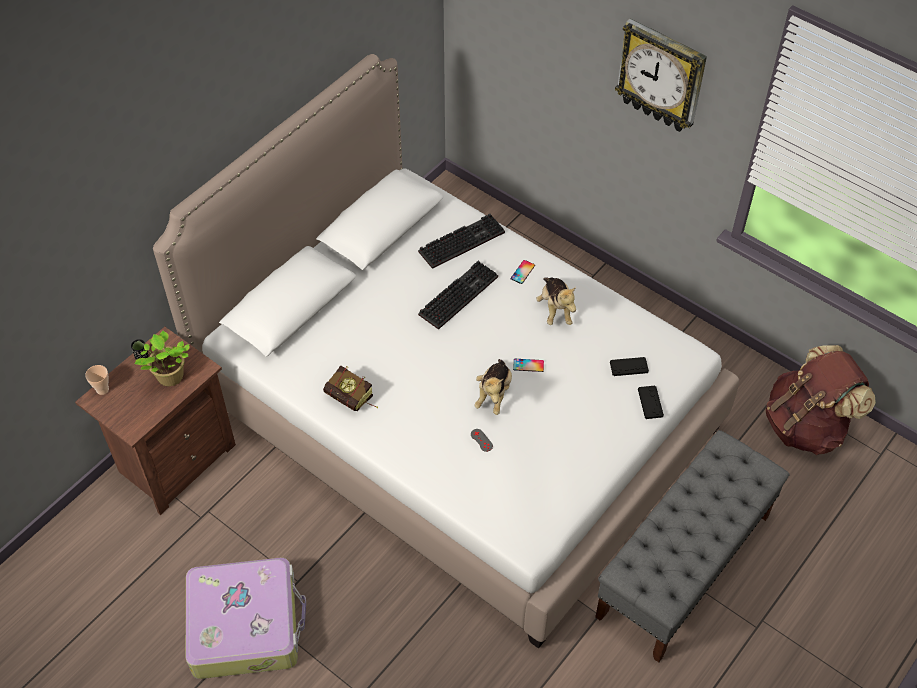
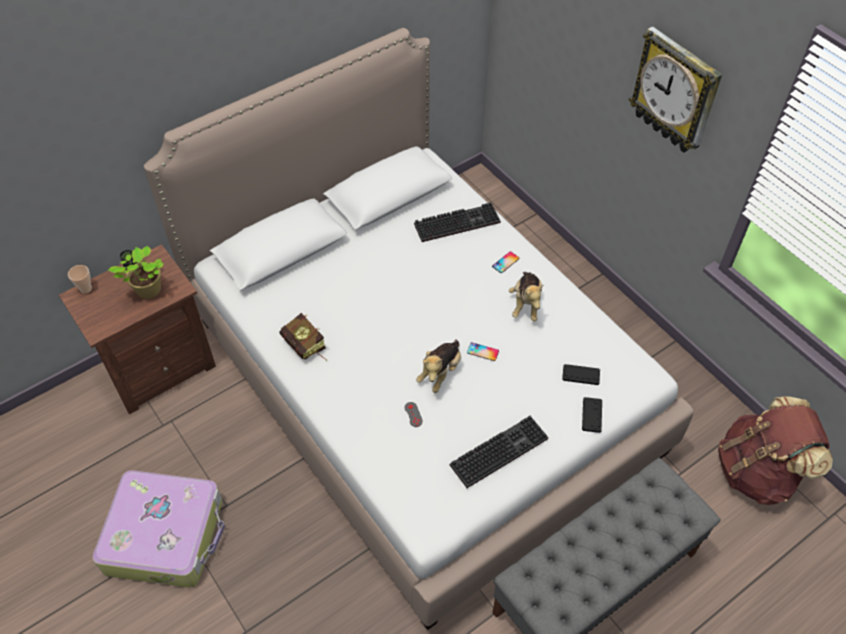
camera: 15 degrees right, 0 degrees up
keyboard [418,261,498,330] -> keyboard moved to [450,416,548,488]

